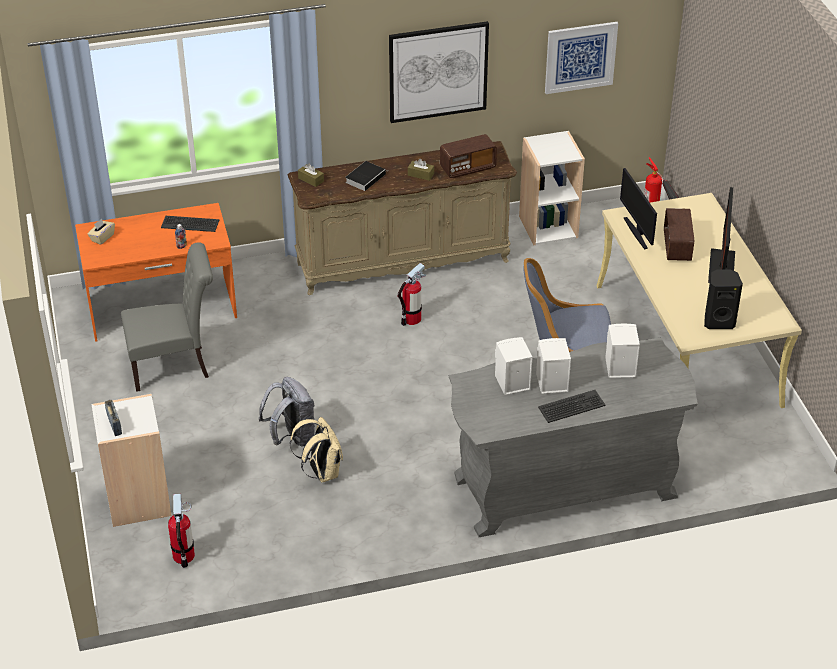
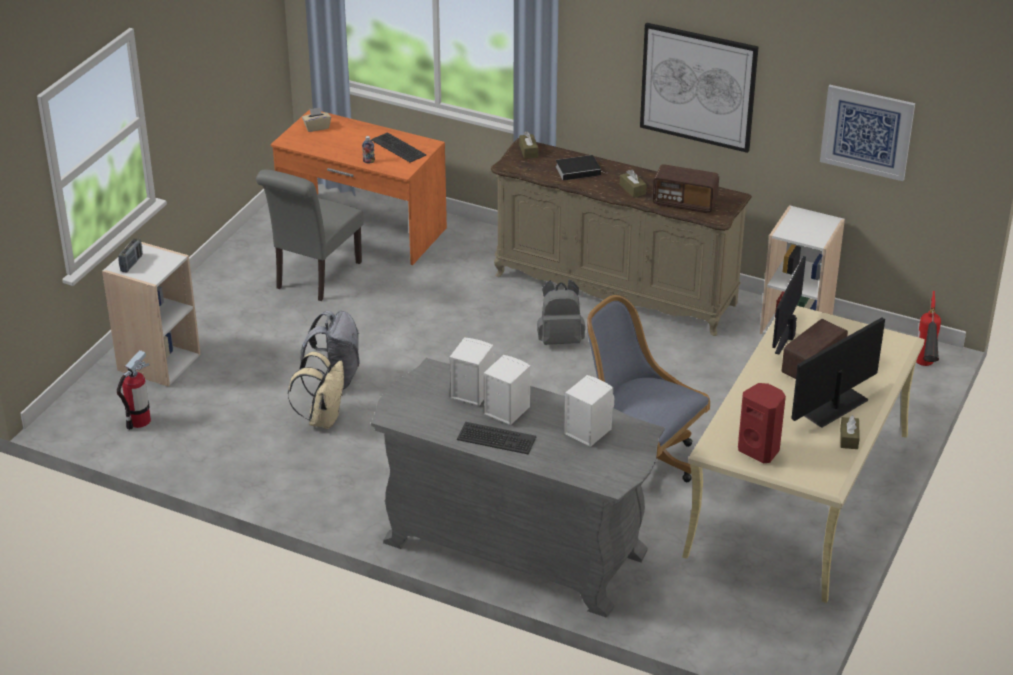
camera: 40 degrees right, 5 degrees down
grey chair [121,242,213,392] -> grey chair turned 90 degrees clockwise [256,170,364,301]
fire extinguisher [398,263,426,326] -> grey backpack [537,280,585,345]
black speaker [704,269,743,329] -> red speaker [738,383,786,463]
none -> brown tissue box [840,415,860,449]

